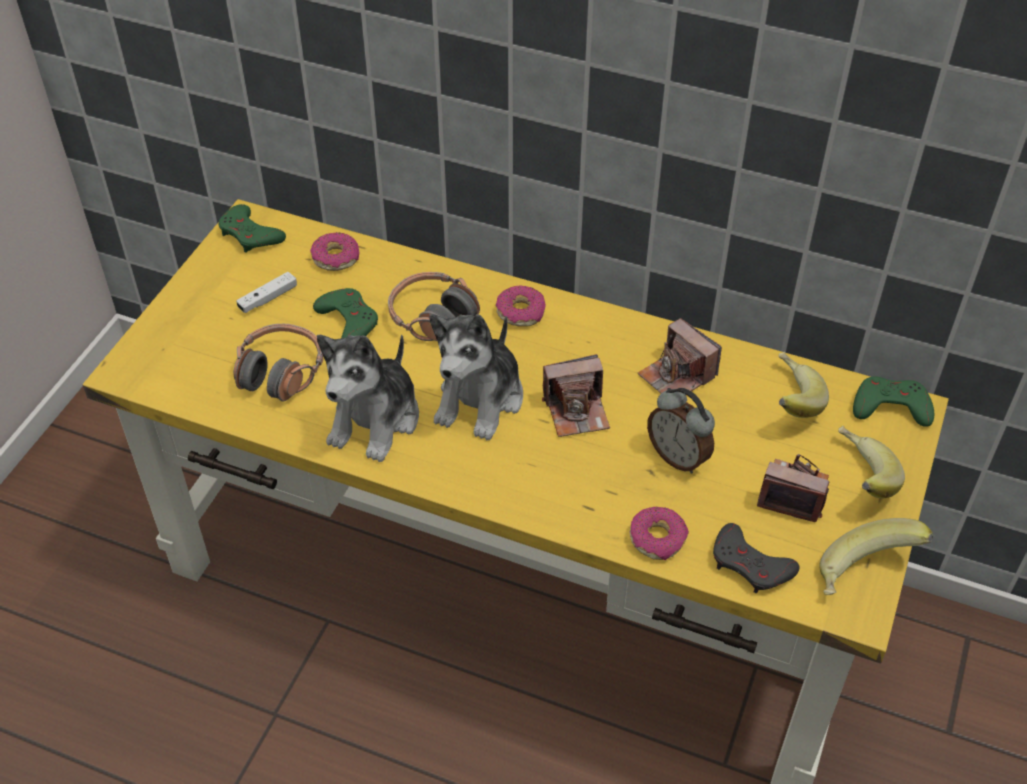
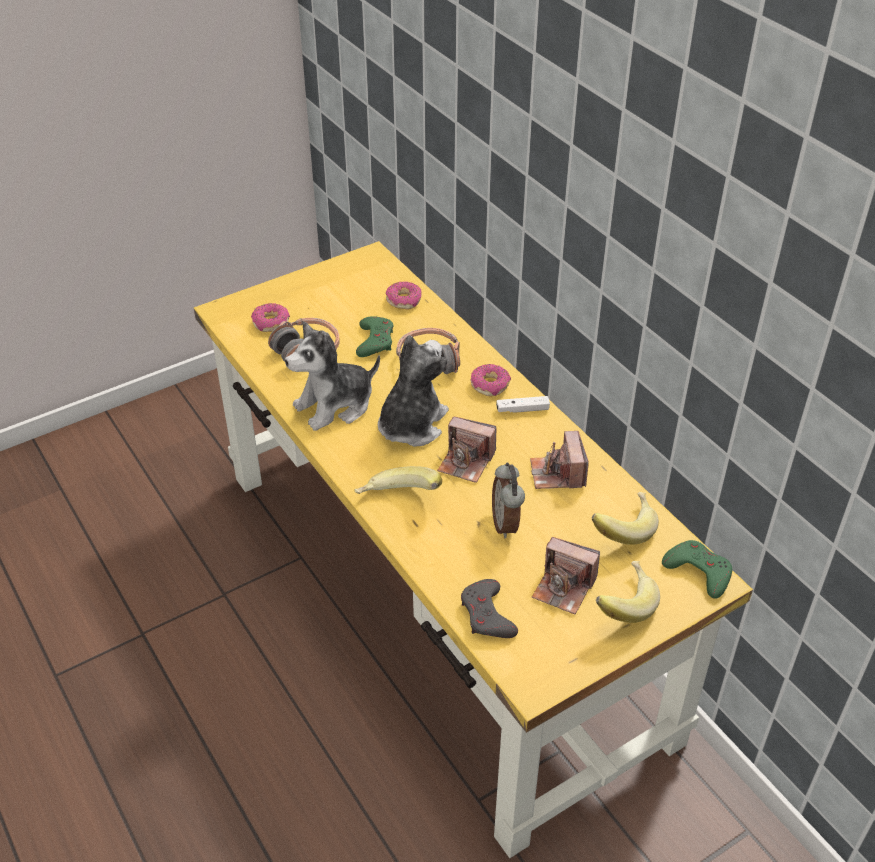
camera: 35 degrees right, 5 degrees down
green game controller [219,204,286,253] -> none
white game controller [236,272,297,313] -> white game controller moved to [496,396,550,413]
plush toy [430,314,523,441] -> plush toy turned 150 degrees clockwise [378,335,449,447]
donut [630,507,689,560] -> donut moved to [251,303,290,332]
camera [757,454,829,522] -> camera turned 150 degrees clockwise [532,537,600,614]
banana [819,518,933,595] -> banana moved to [355,466,442,494]

